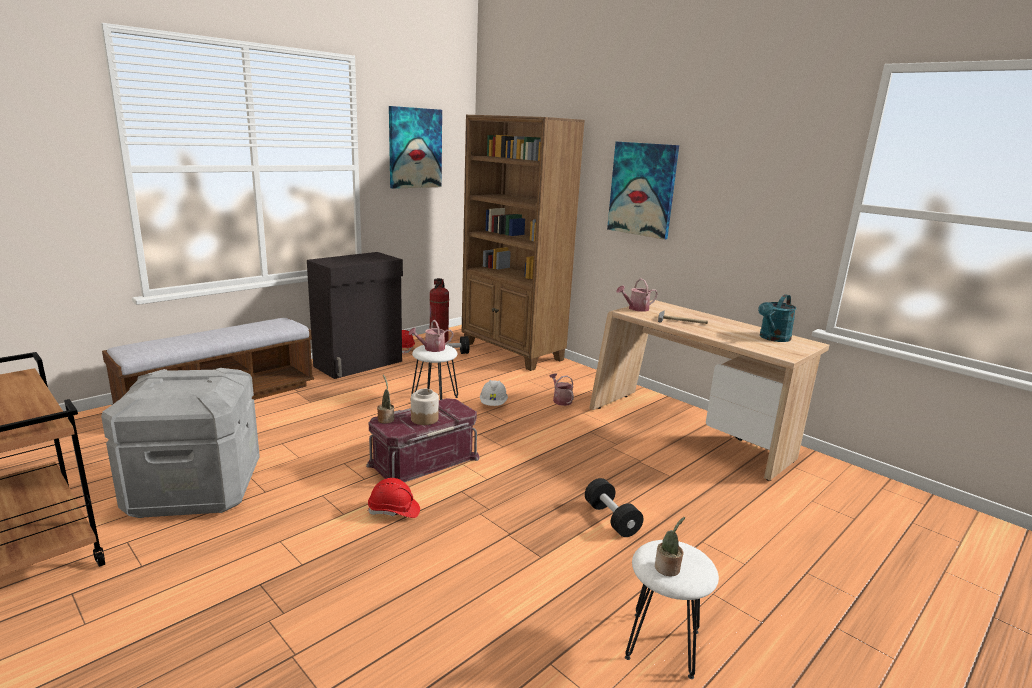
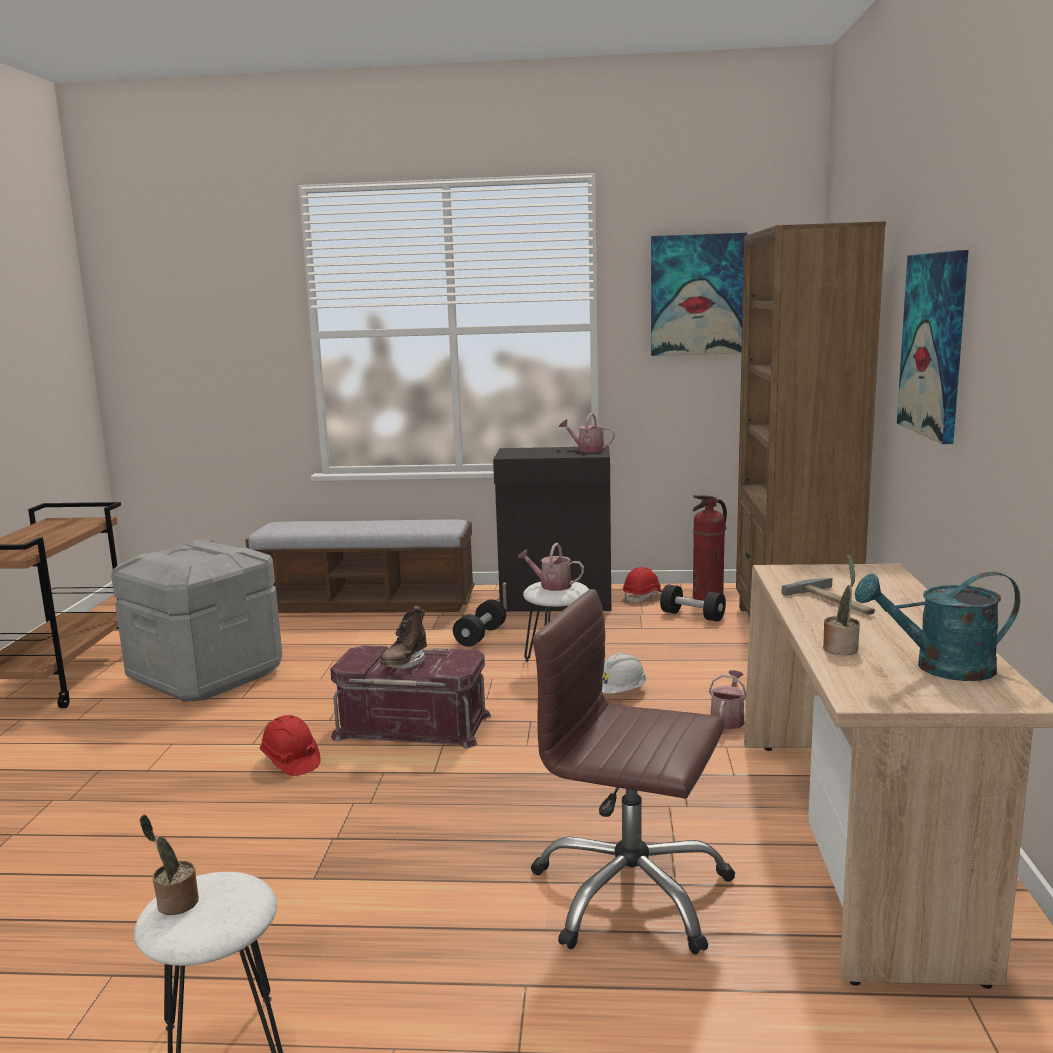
camera: 50 degrees right, 5 degrees down
potted plant [377,375,394,424] -> potted plant moved to [823,554,860,655]
jar [411,389,439,425] -> brown boot [380,605,427,669]
black dumbbell [585,478,643,537] -> black dumbbell moved to [453,599,506,647]
watering can [616,279,658,312] -> watering can moved to [559,413,615,452]
none -> brown office chair [531,589,735,954]

